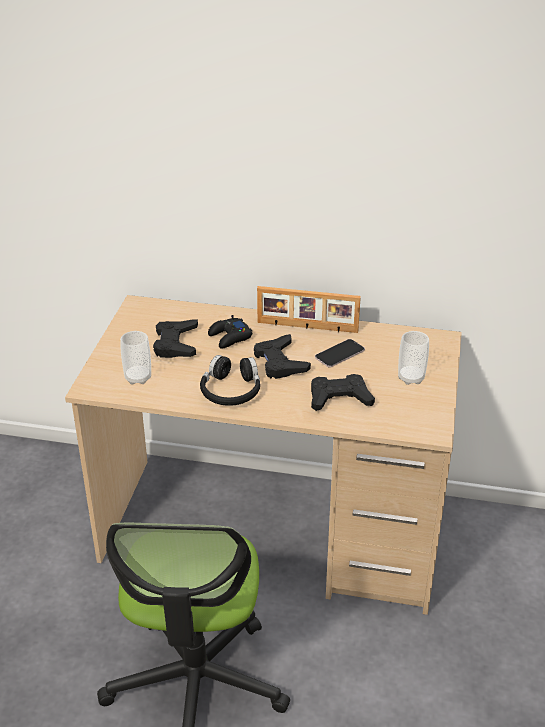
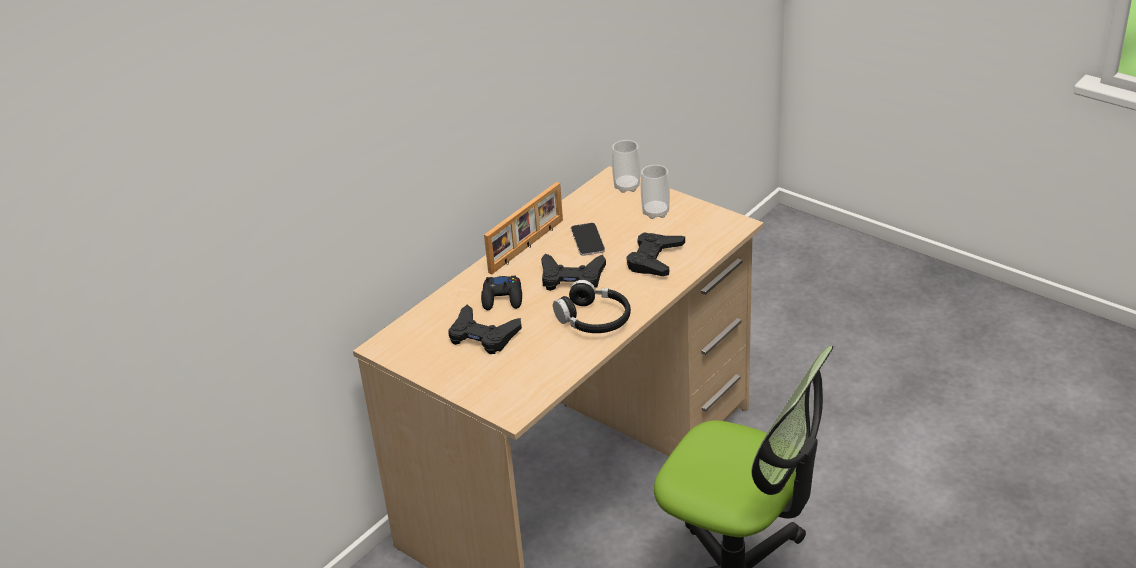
camera: 60 degrees left, 0 degrees up
cup [120,331,151,385] -> cup moved to [612,140,640,193]

